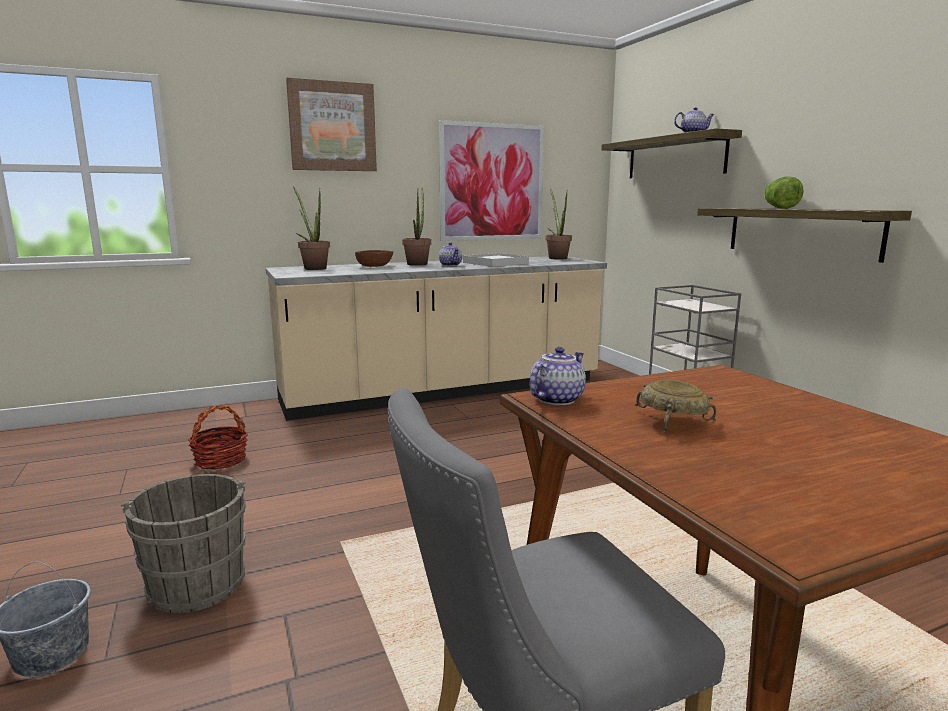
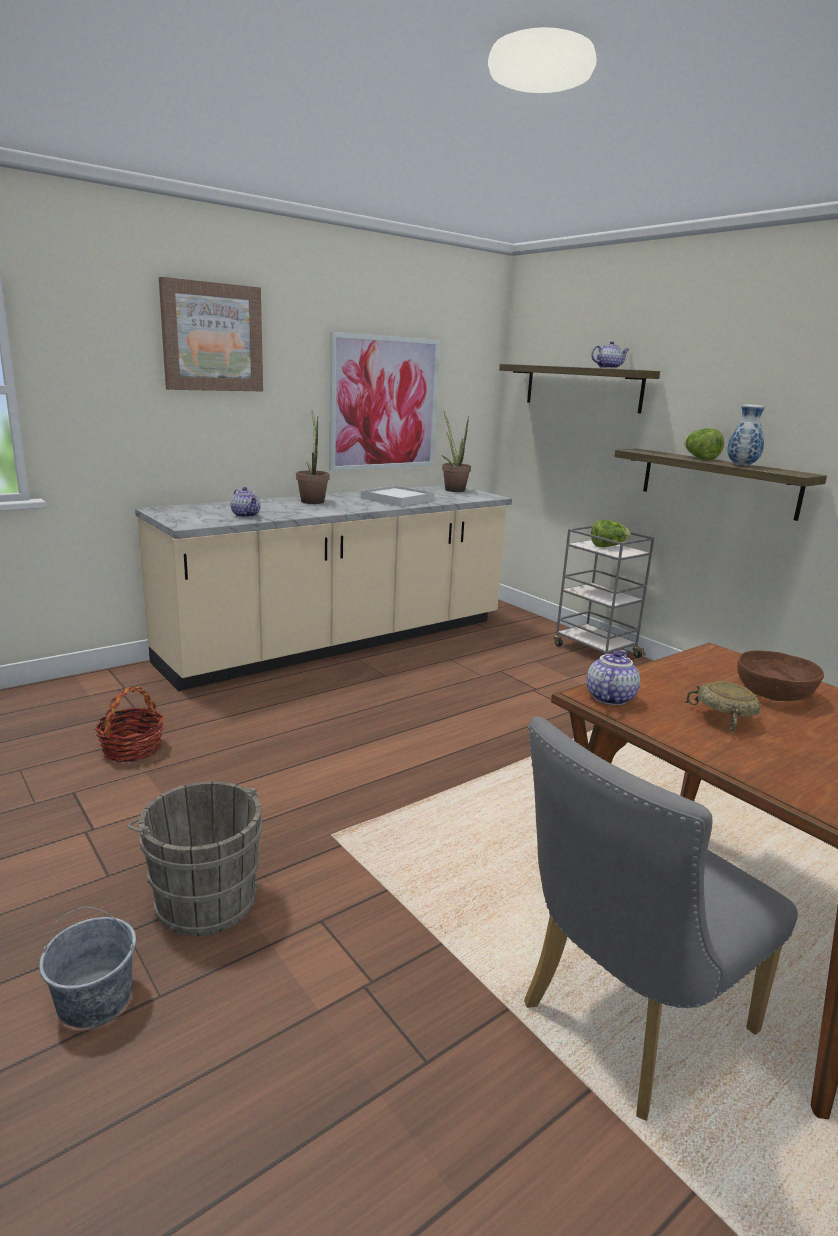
camera: 15 degrees left, 5 degrees up
potted plant [293,186,330,270] -> none
brown bowl [355,250,393,267] -> brown bowl moved to [737,650,824,701]
teapot [439,242,462,266] -> teapot moved to [230,487,260,518]
none -> lettuce [591,520,631,547]
none -> vase [727,405,765,466]

